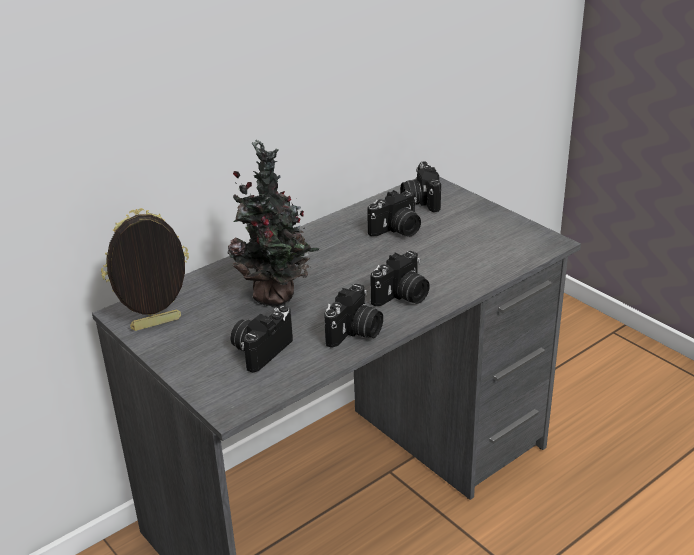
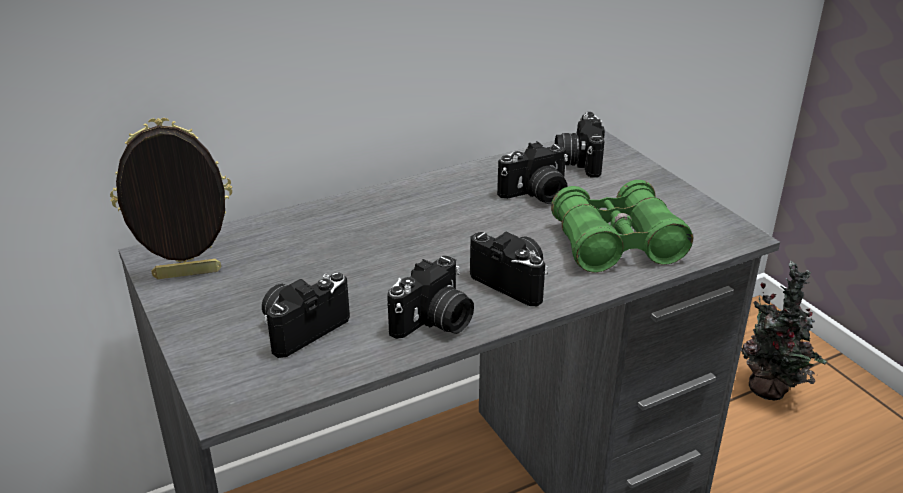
camera: 10 degrees right, 0 degrees up
potted plant [228,140,320,306] -> potted plant moved to [741,261,827,401]
camera [370,251,430,307] -> camera turned 105 degrees counterclockwise [470,232,548,306]
none -> green binoculars [551,180,693,273]

